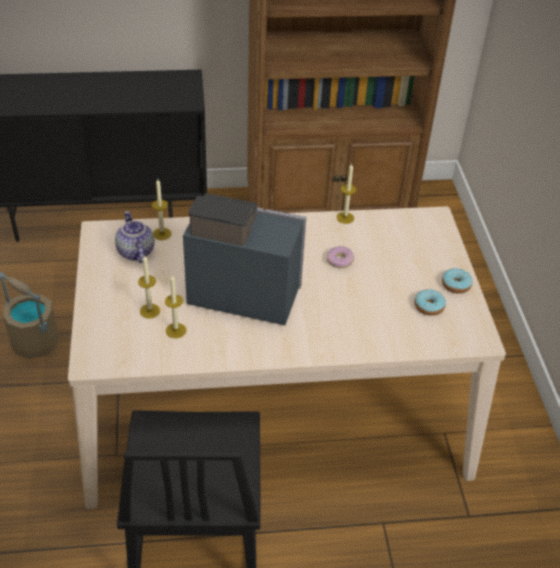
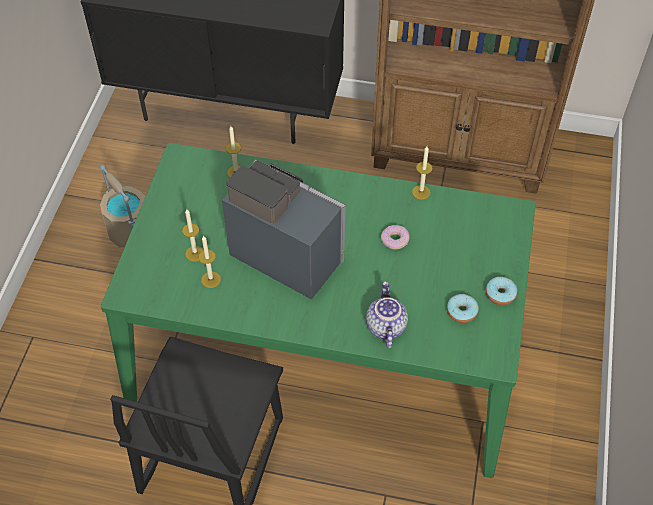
camera: 20 degrees right, 10 degrees up
beige dining table [68,206,506,509] -> green dining table [101,143,536,478]
teapot [115,211,155,263] -> teapot moved to [366,281,408,348]

